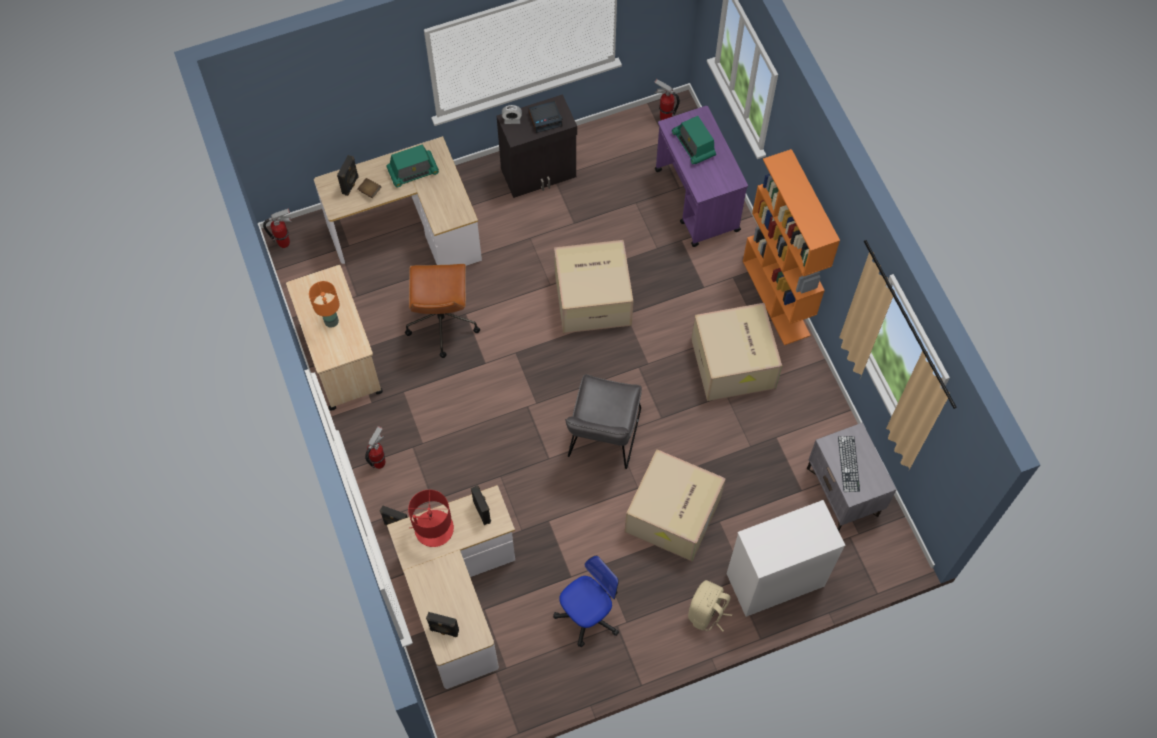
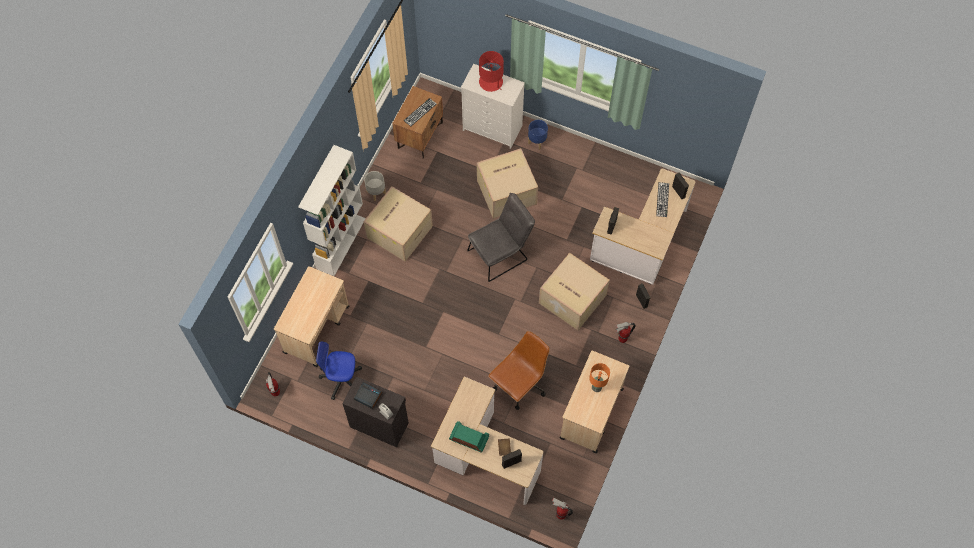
camera: 135 degrees left, 0 degrees up
red table lamp [408,490,454,547] -> red table lamp moved to [479,51,504,92]
office chair [553,556,619,647] -> office chair moved to [316,341,362,400]
cardboard box [554,240,633,333] -> cardboard box moved to [539,253,610,331]
purple cart [655,106,748,247] -> beige cart [274,266,349,367]
radio [672,116,716,164] -> none
beige backpack [688,580,732,631] -> blue planter [528,120,548,150]
orange bookcase [743,149,840,345] -> white bookcase [298,145,366,276]
grey nightstand [807,423,897,531] -> brown nightstand [392,86,443,158]
none -> grey planter [364,171,386,201]
none -> keyboard [656,182,669,217]

